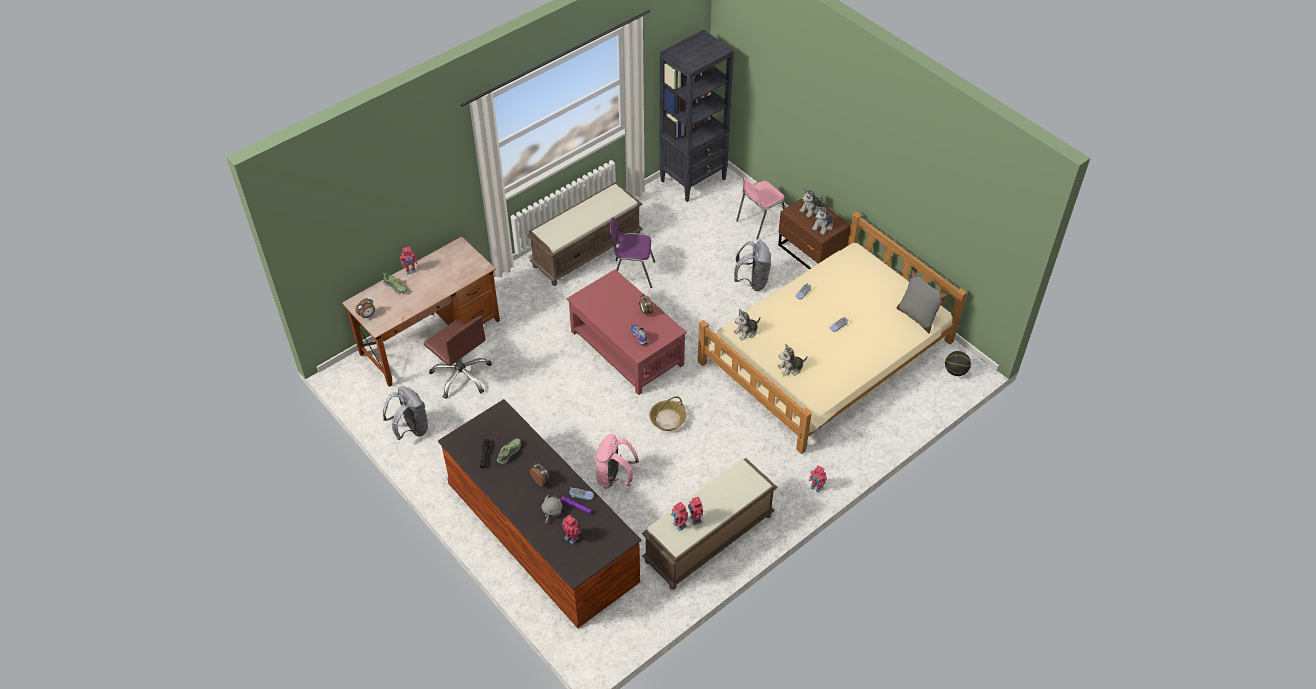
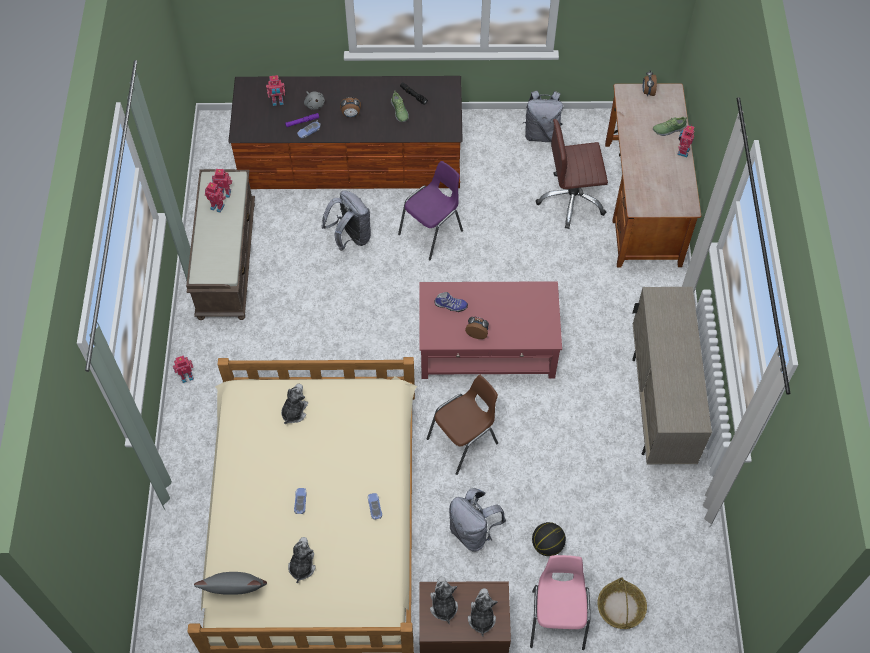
camera: 130 degrees right, 10 degrees up
brown bench [527,182,643,286] -> beige cabinet [632,287,712,464]
pink backpack [594,434,639,489] -> grey backpack [322,191,371,251]
purple chair [609,217,655,288] -> purple chair moved to [398,161,463,260]
basket [649,396,687,431] -> basket moved to [598,577,647,629]
black bookcase [660,29,734,202] -> none
plush toy [734,309,760,340] -> plush toy moved to [288,537,316,583]
basketball [945,351,971,376] -> basketball moved to [532,522,566,556]
none -> brown chair [426,375,498,475]

